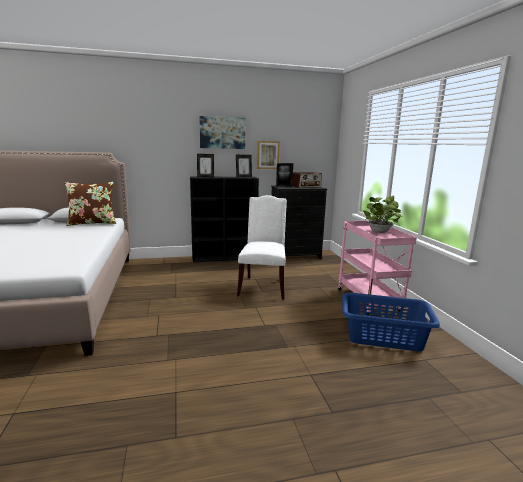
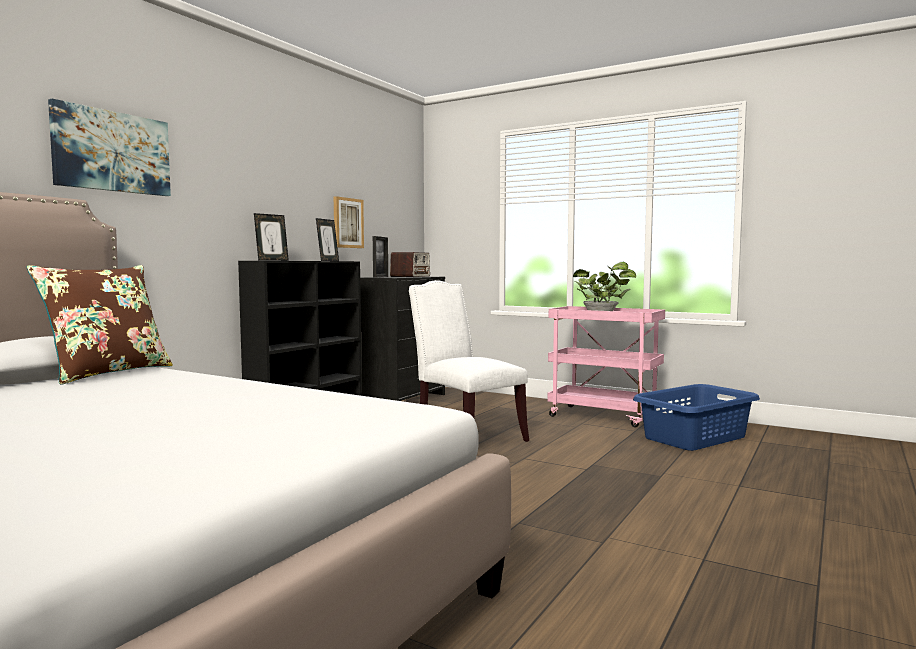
camera: 45 degrees left, 10 degrees down
picture [199,116,245,149] -> picture moved to [48,99,171,196]

